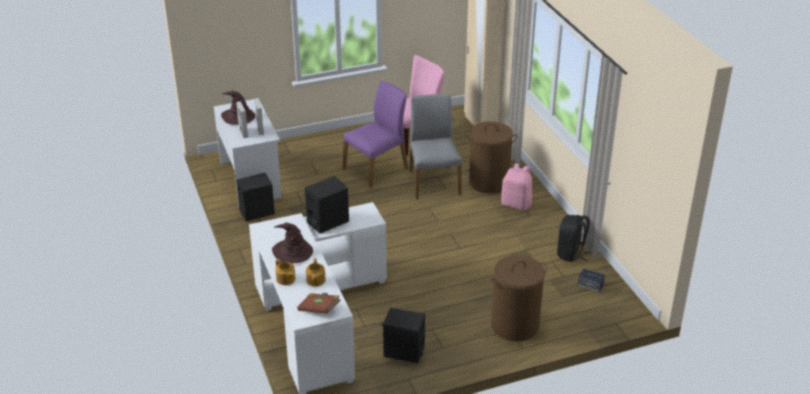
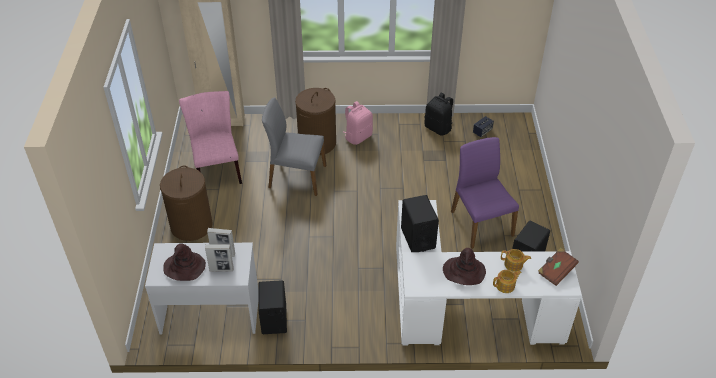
camera: 70 degrees left, 10 degrees up
purple chair [343,81,408,188] -> purple chair moved to [451,137,519,249]
brown laundry basket [490,255,547,341] -> brown laundry basket moved to [160,166,213,241]

